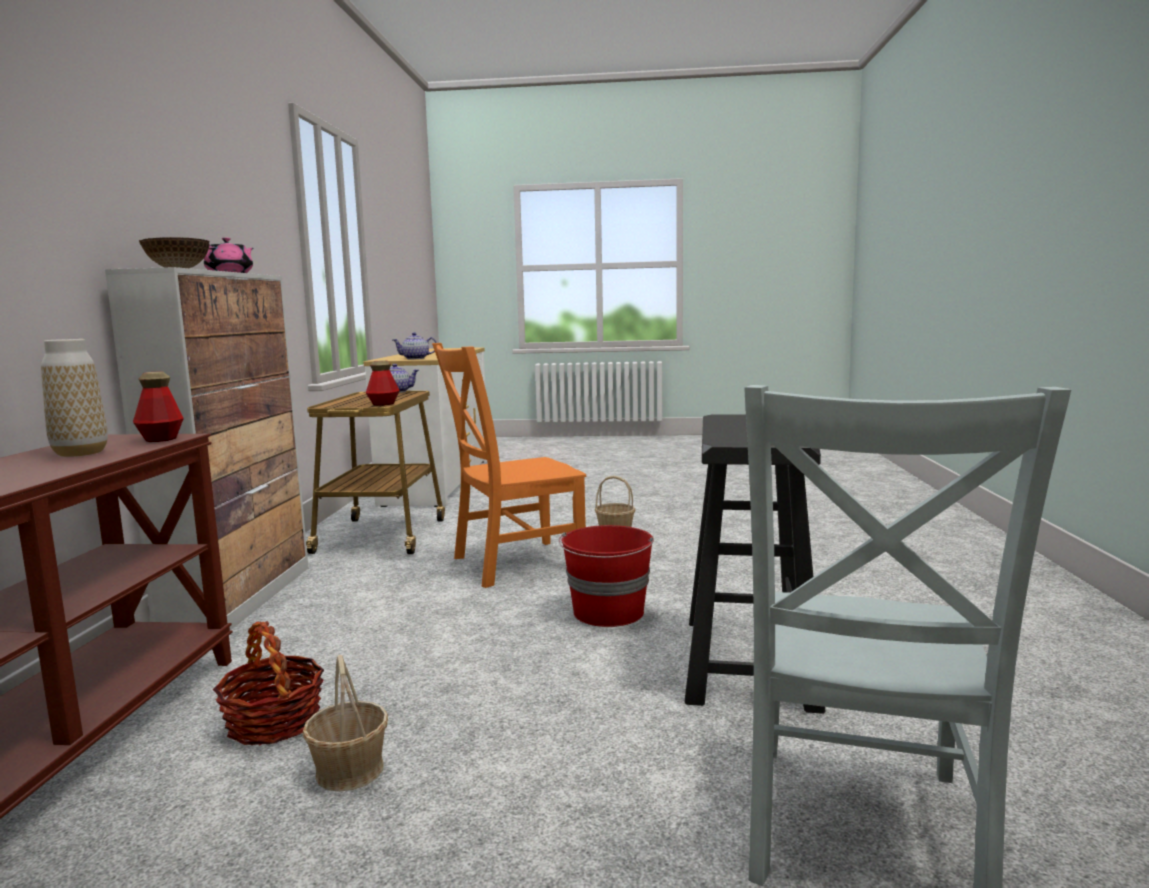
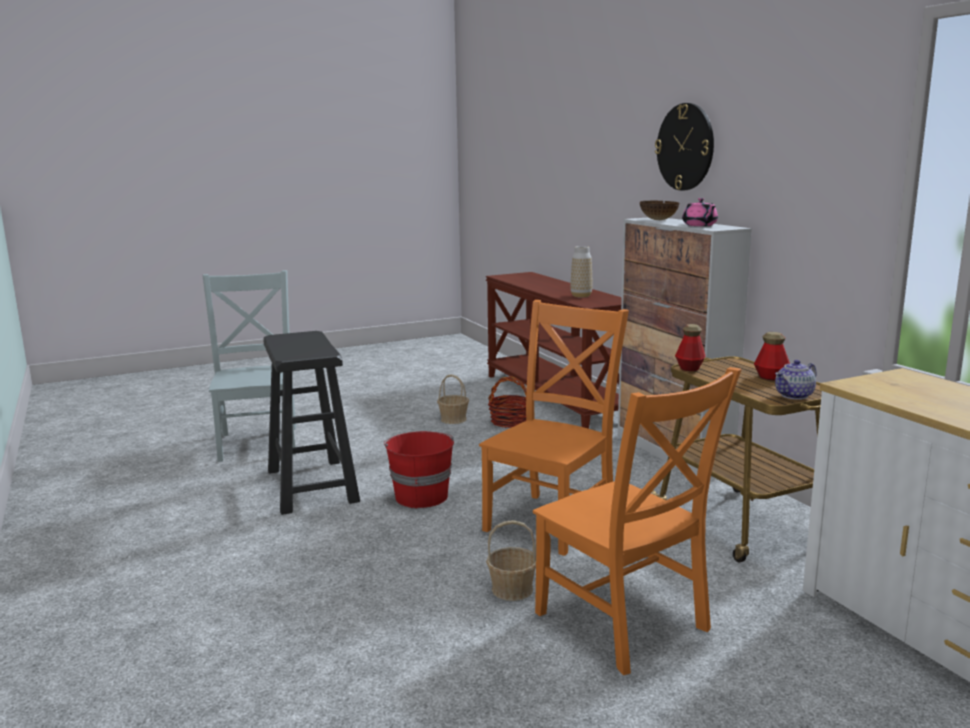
camera: 150 degrees right, 5 degrees up
bottle [133,371,184,442] -> bottle moved to [754,332,790,380]
teapot [393,332,437,359] -> none
none -> orange chair [533,367,742,675]
none -> wall clock [655,103,714,190]

